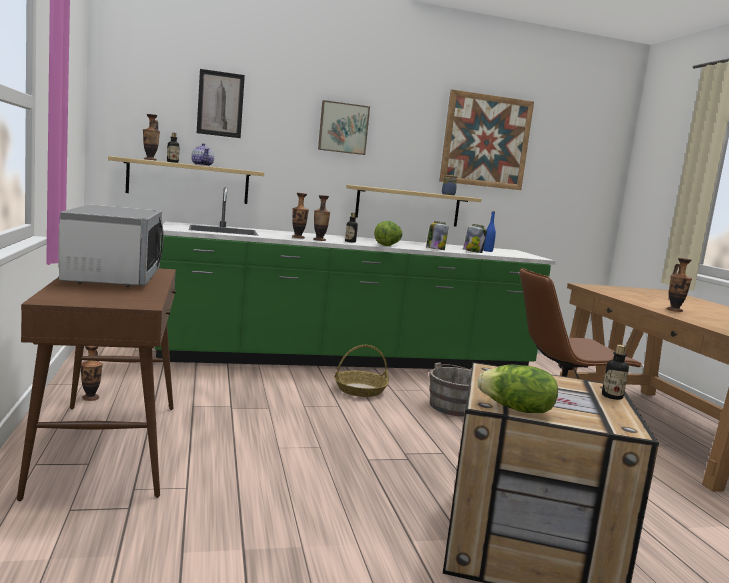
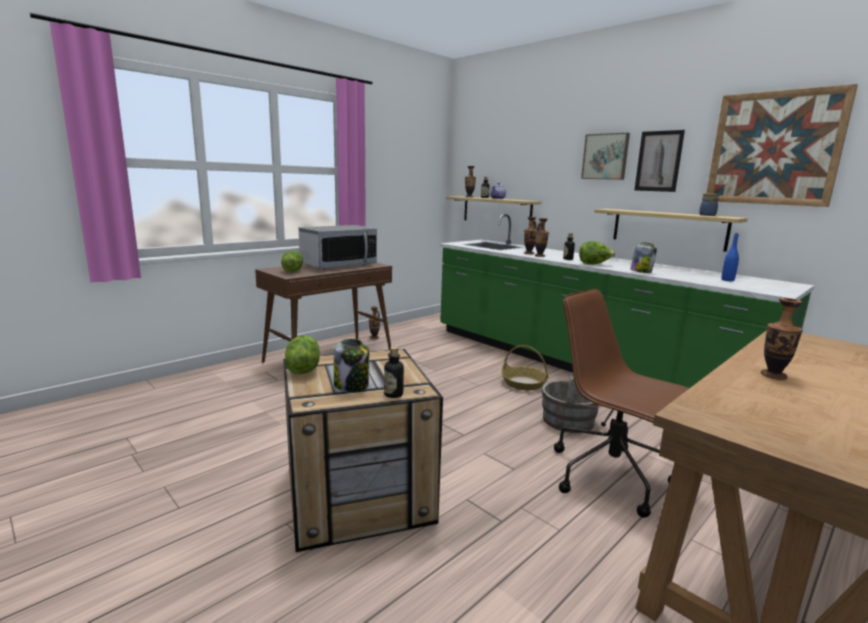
camera: 60 degrees right, 5 degrees up
picture [197,69,245,138] -> picture moved to [634,130,685,192]
jar [463,224,487,253] -> jar moved to [334,339,369,392]
none -> lettuce [281,251,303,272]

